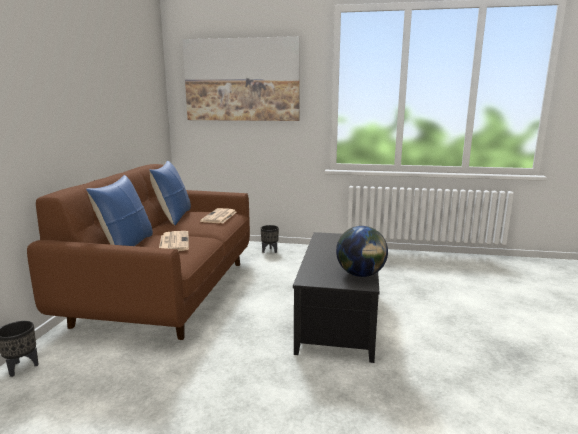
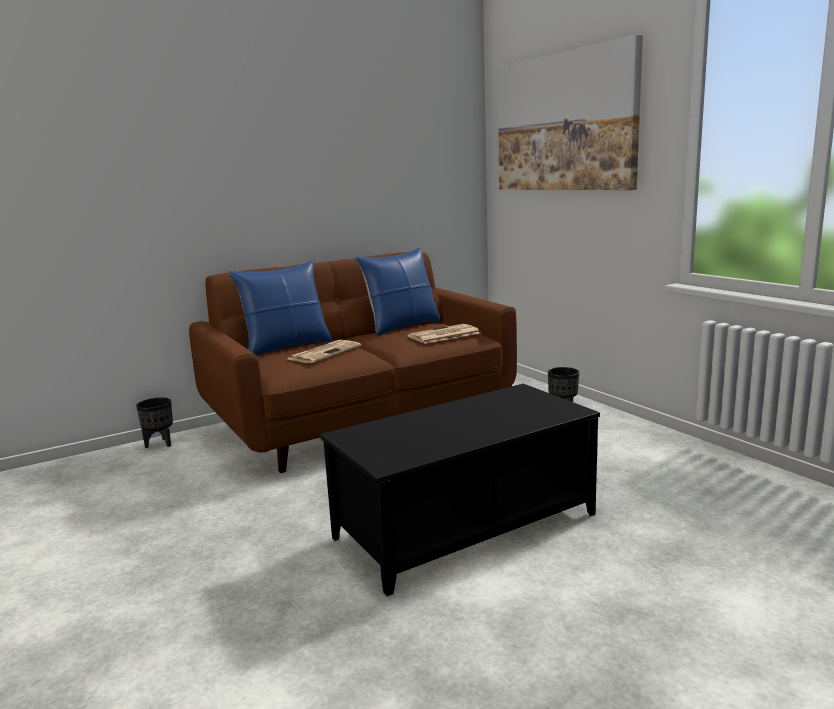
camera: 50 degrees right, 0 degrees up
globe [336,226,388,277] -> none

